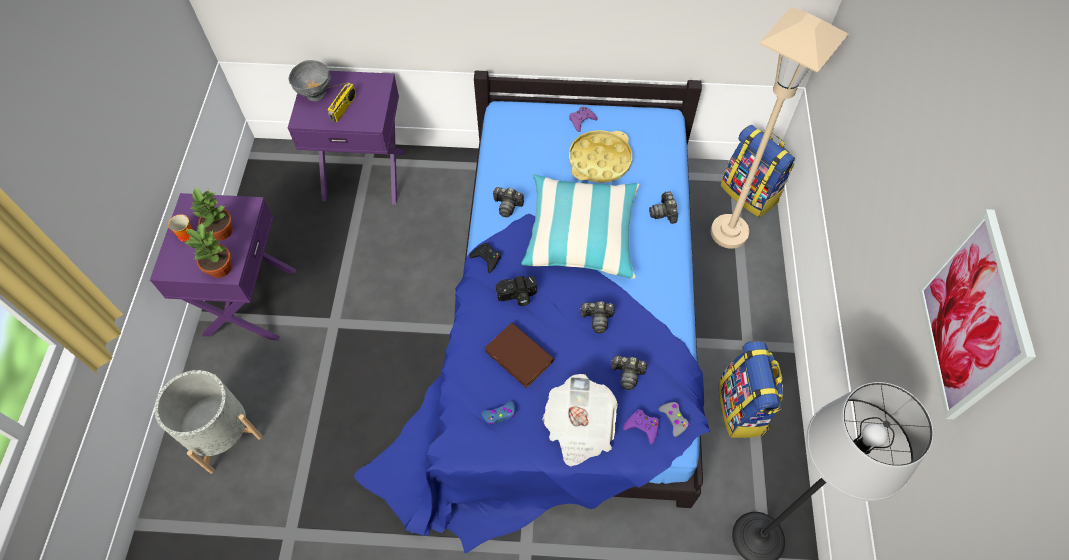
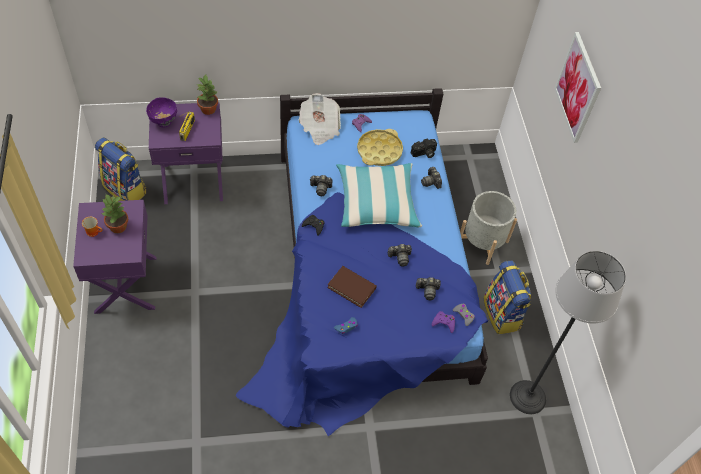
camera: 15 degrees left, 5 degrees down
grey planter [154,370,262,474] -> grey planter moved to [460,191,517,265]
potted plant [185,223,232,278] -> potted plant moved to [197,75,218,115]
grey bowl [289,60,331,101] -> purple bowl [146,97,177,127]
camera [496,276,537,306] -> camera moved to [411,139,437,158]
newspaper [542,374,618,467] -> newspaper moved to [299,93,341,145]
beige floor lamp [711,7,849,249] -> none
backpack [721,125,795,217] -> backpack moved to [95,137,146,201]
picture [919,209,1036,419] -> picture moved to [554,32,601,143]

